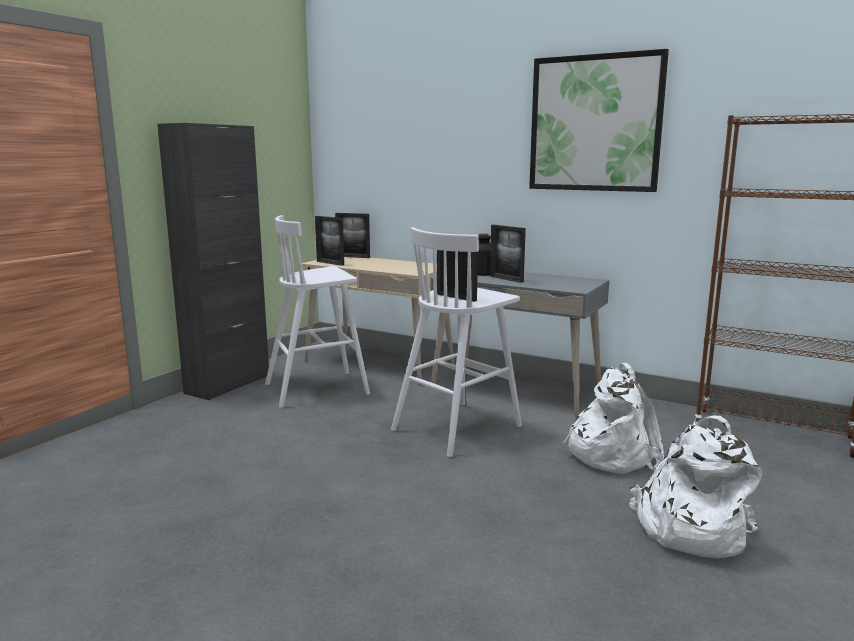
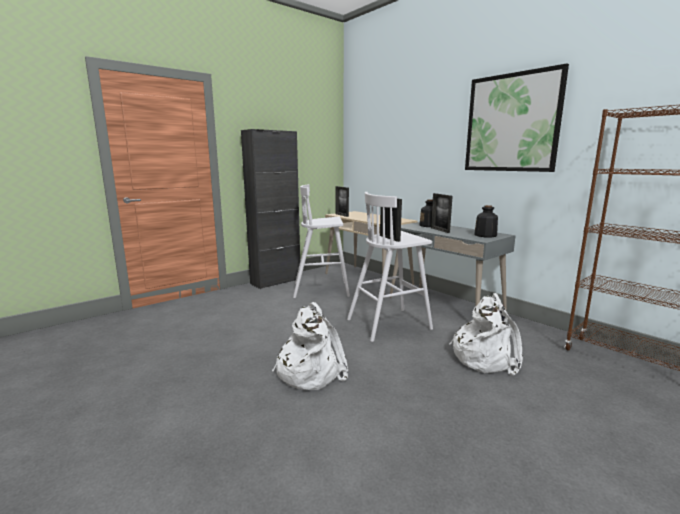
camera: 20 degrees right, 0 degrees up
picture frame [335,213,370,258] -> none
white backpack [629,415,762,558] -> white backpack moved to [272,302,348,390]
none -> bottle [474,205,498,238]

